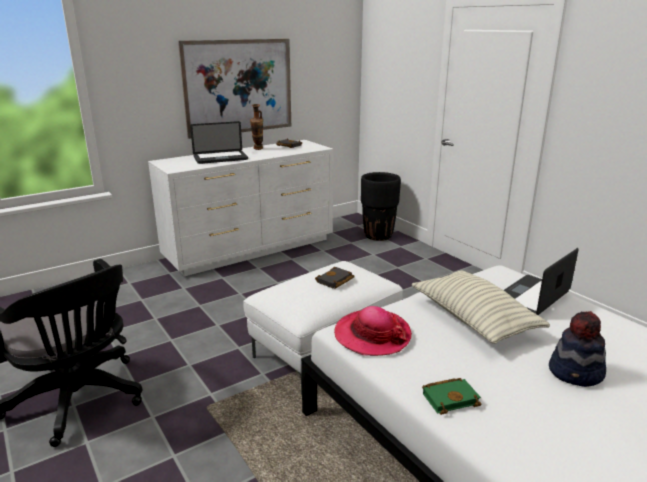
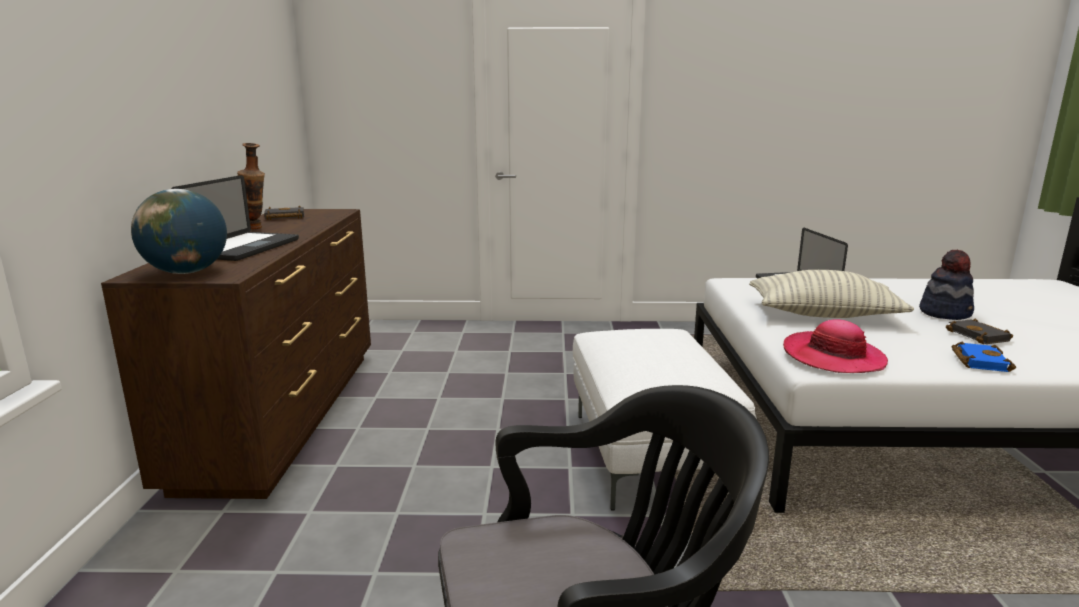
camera: 55 degrees left, 5 degrees down
white dresser [148,140,333,276] -> brown dresser [101,209,371,499]
picture [178,39,291,139] -> none
black book [315,267,355,289] -> black book moved to [946,318,1013,344]
black planter [361,172,401,241] -> none
green book [422,378,481,415] -> blue book [951,342,1016,372]
none -> globe [131,189,227,274]

